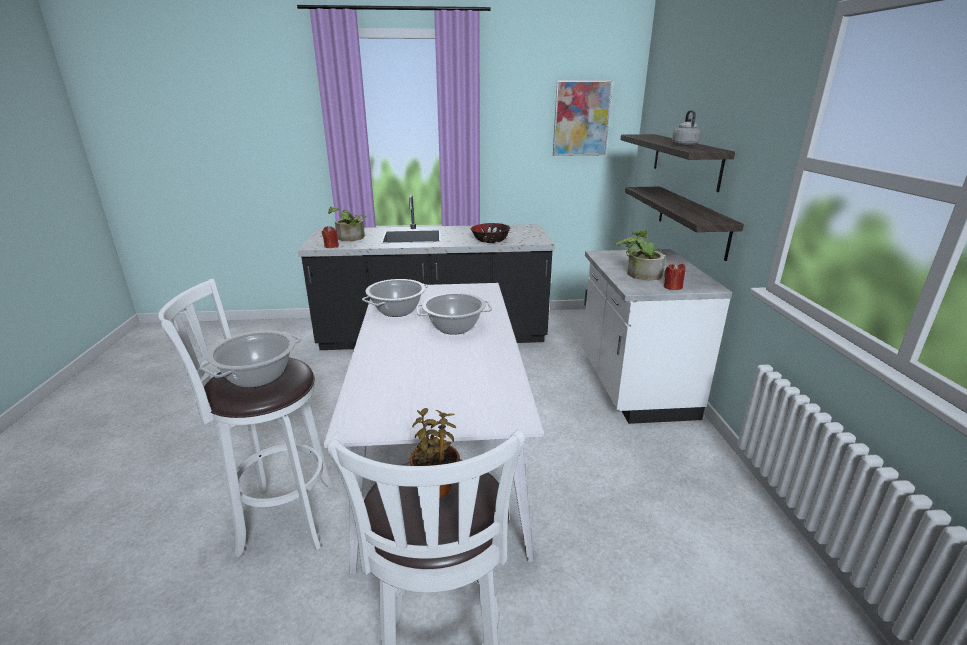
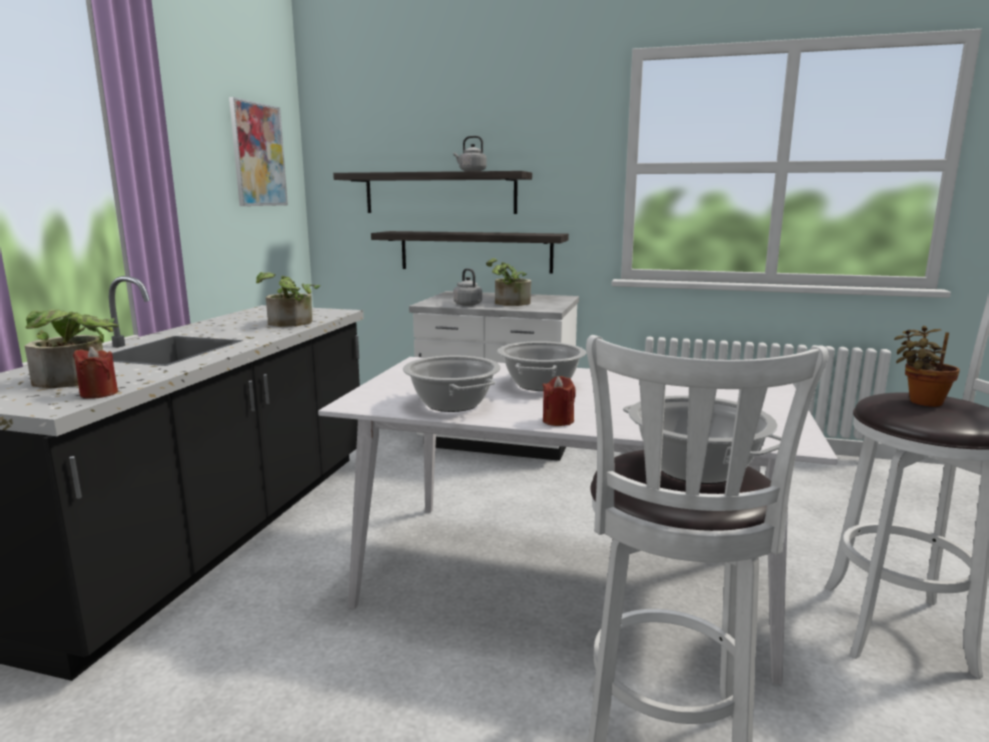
camera: 70 degrees left, 10 degrees down
bowl [471,223,511,243] -> potted plant [256,272,320,327]
red candle [664,262,686,290] -> red candle moved to [543,376,576,426]
none -> grey kettle [453,268,482,306]

